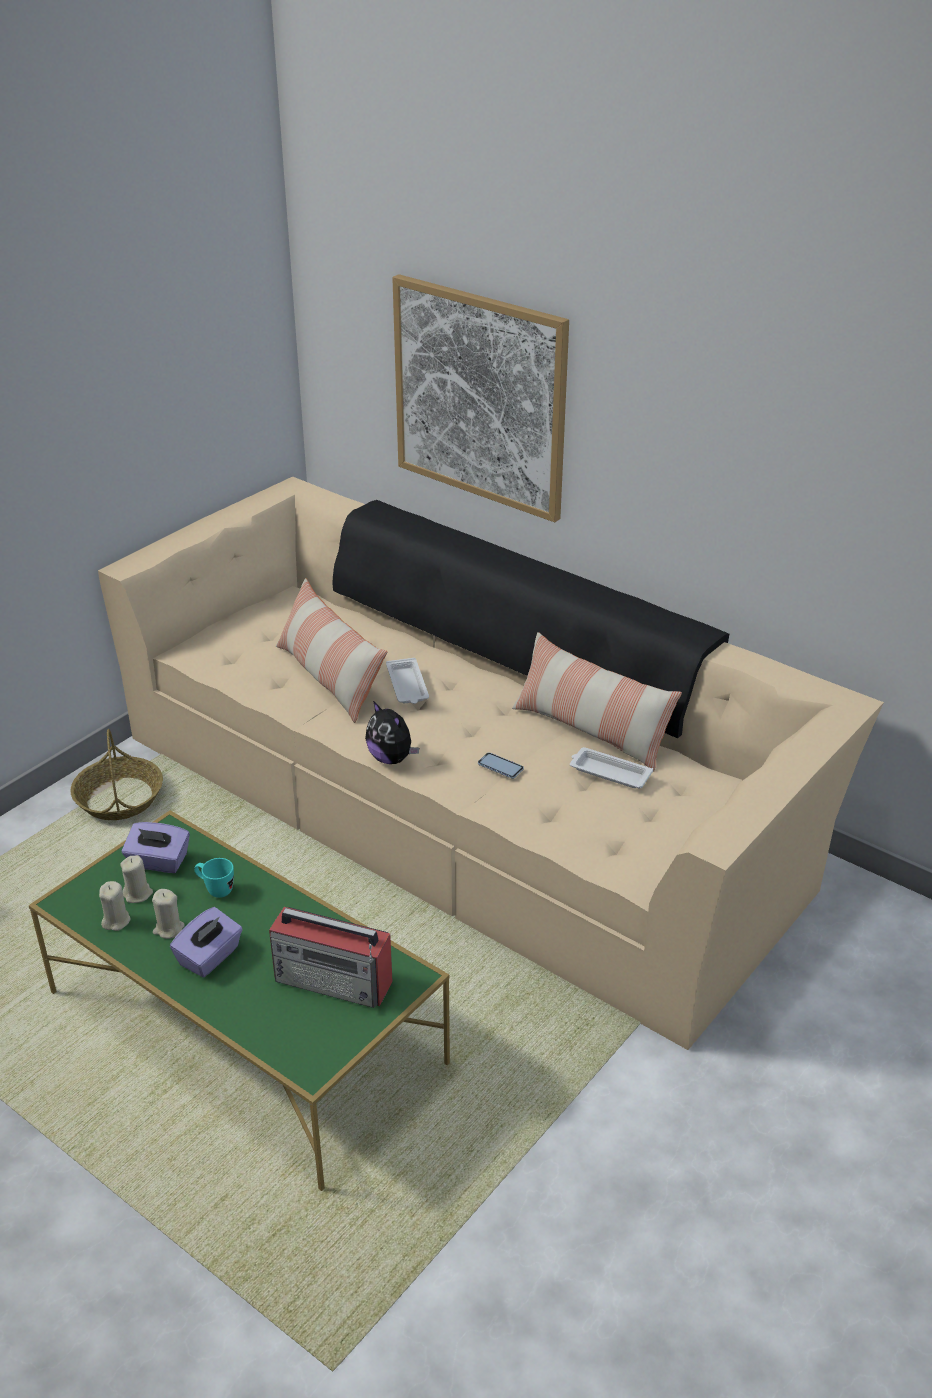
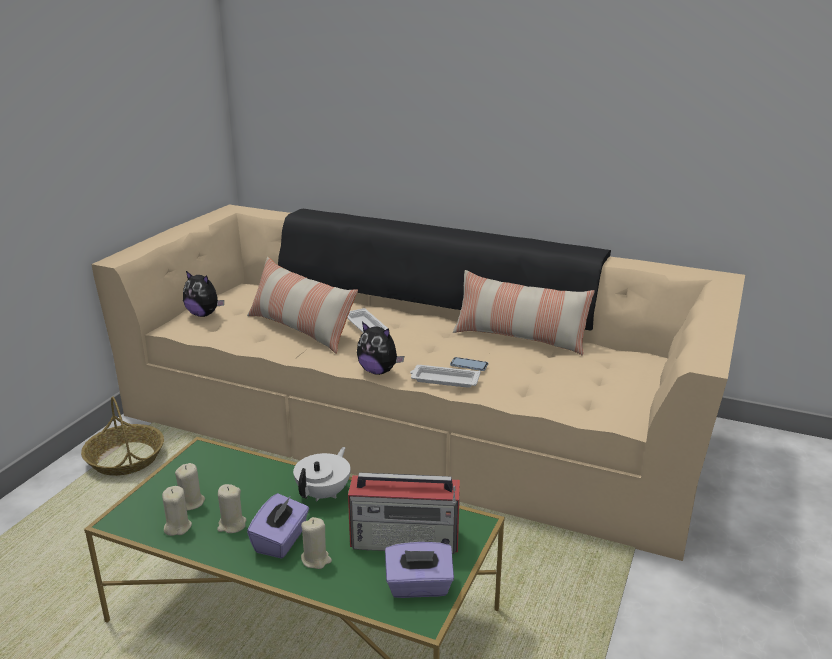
camera: 15 degrees left, 10 degrees down
purple tissue box [122,822,190,873] -> purple tissue box moved to [385,542,454,598]
turquoise mug [194,858,234,898] -> none
picture [392,274,569,522] -> none
white tray [570,747,653,788] -> white tray moved to [410,365,481,388]
none -> plush toy [183,271,224,317]
none -> white teapot [293,447,350,501]
none -> beige candle [301,517,332,569]

